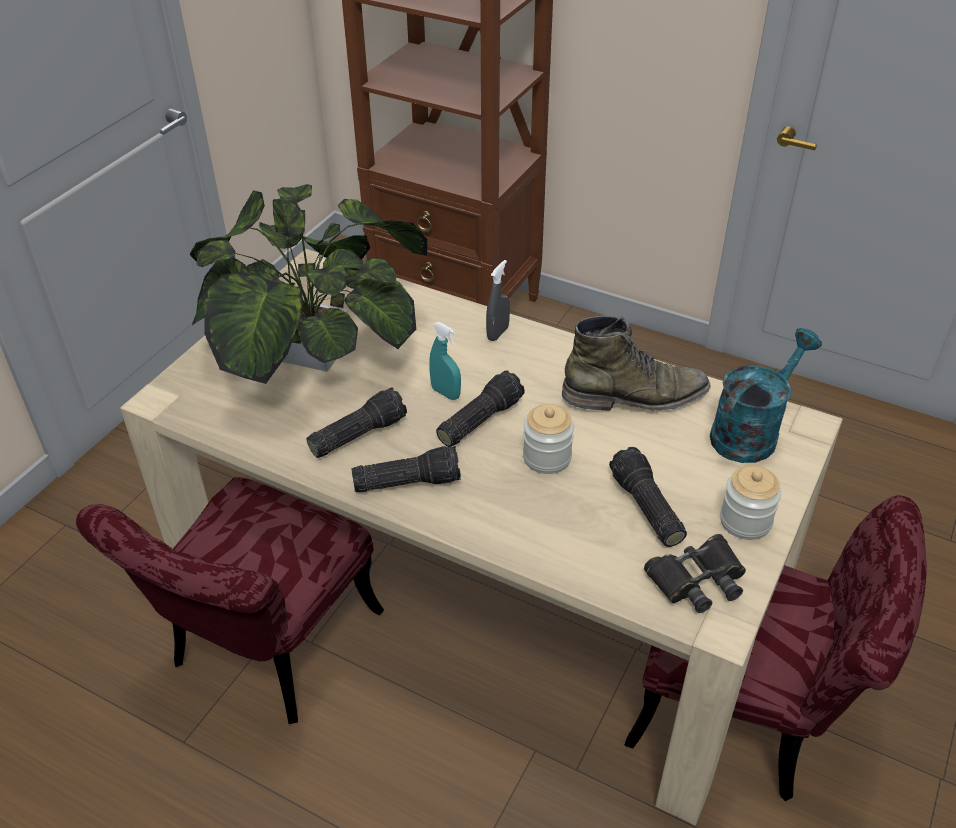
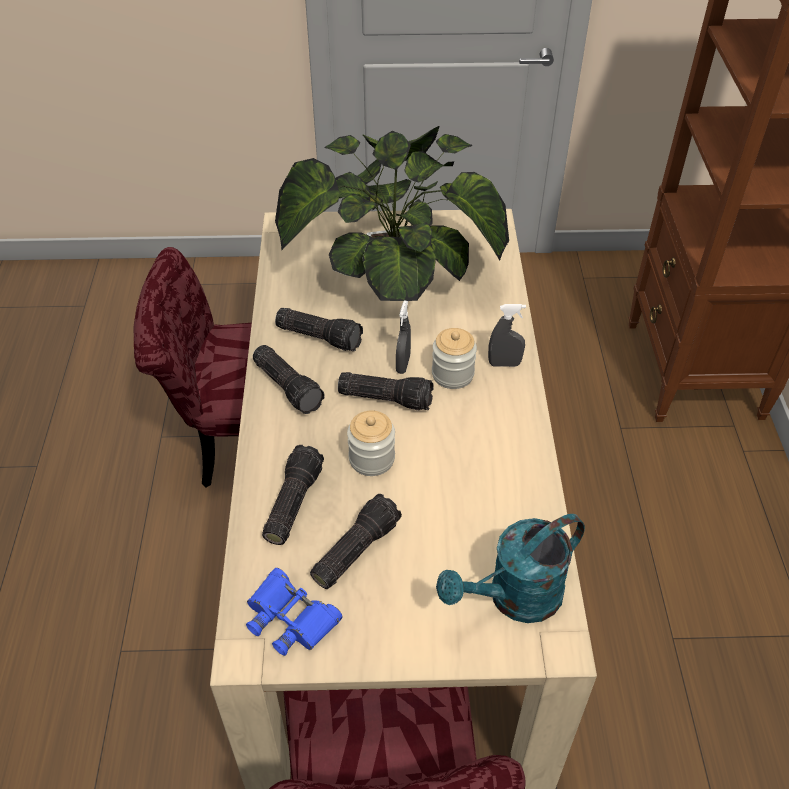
camera: 60 degrees right, 5 degrees up
turquoise spray bottle [429,322,461,400] -> grey spray bottle [396,301,411,374]
green boot [562,316,711,411] -> none
black binoculars [644,534,746,613] -> blue binoculars [246,568,343,656]
turquoise watering can [710,328,822,463] -> turquoise watering can turned 135 degrees clockwise [436,514,585,623]
jar [720,465,781,540] -> jar moved to [432,328,477,389]
none -> flashlight [262,445,324,545]

